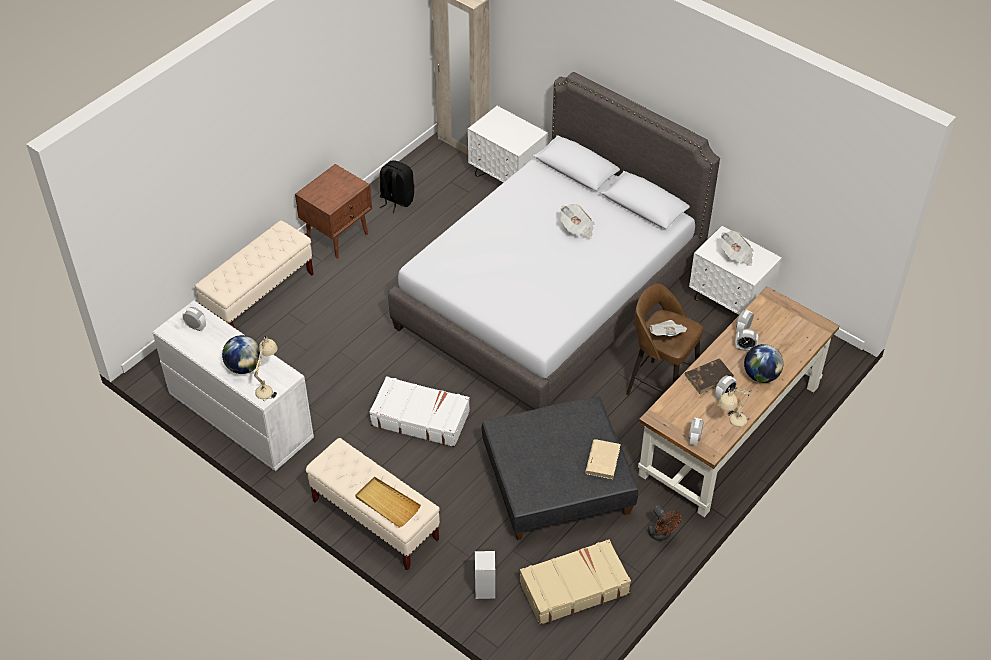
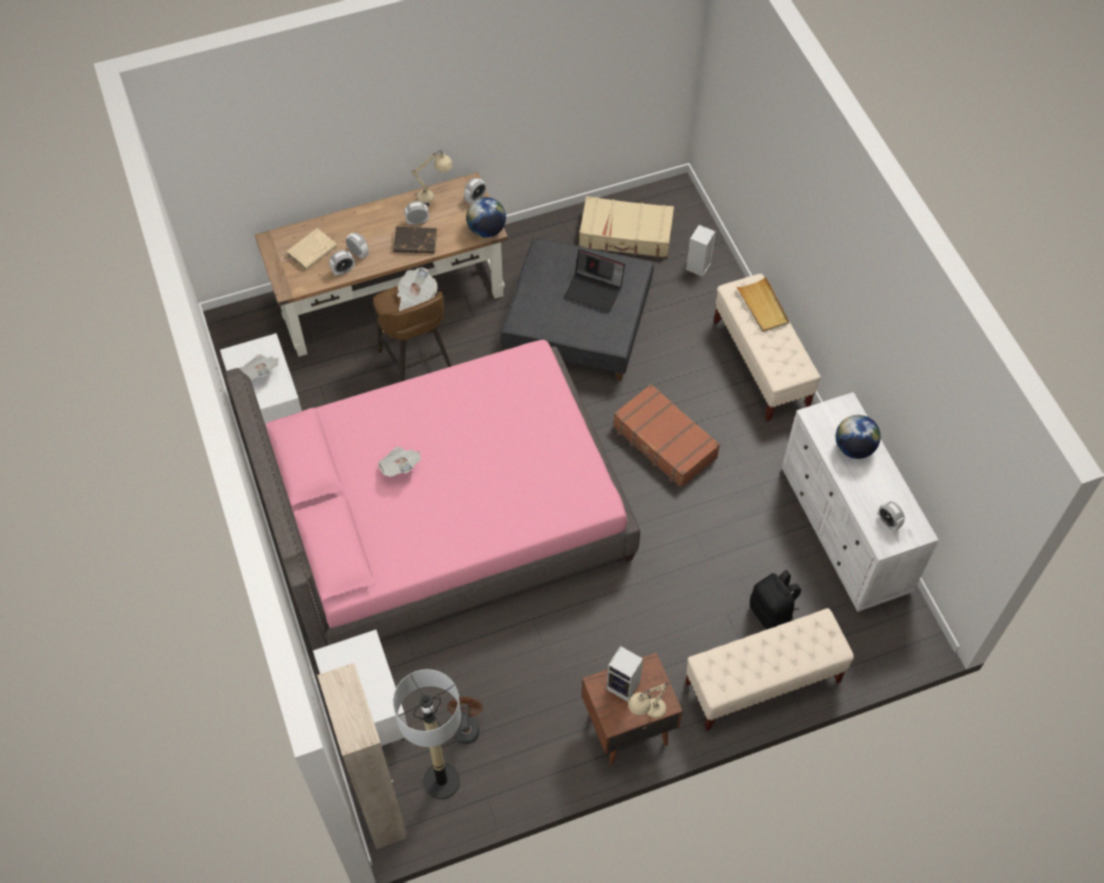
camera: 150 degrees left, 10 degrees up
beige table lamp [254,336,277,401] -> beige table lamp moved to [628,682,669,718]
white suitcase [369,376,470,447] -> brown suitcase [613,384,720,488]
black backpack [379,160,414,213] -> black backpack moved to [750,570,801,630]
grey bed [388,72,720,410] -> pink bed [225,340,640,650]
beige book [585,439,621,479] -> beige book moved to [286,228,337,270]
brown fan [648,505,682,541] -> brown fan moved to [447,697,483,744]
globe [744,344,783,383] -> globe moved to [466,197,506,238]
none -> floor lamp [393,669,461,799]
none -> laptop [564,249,625,312]
none -> speaker [606,646,643,702]

